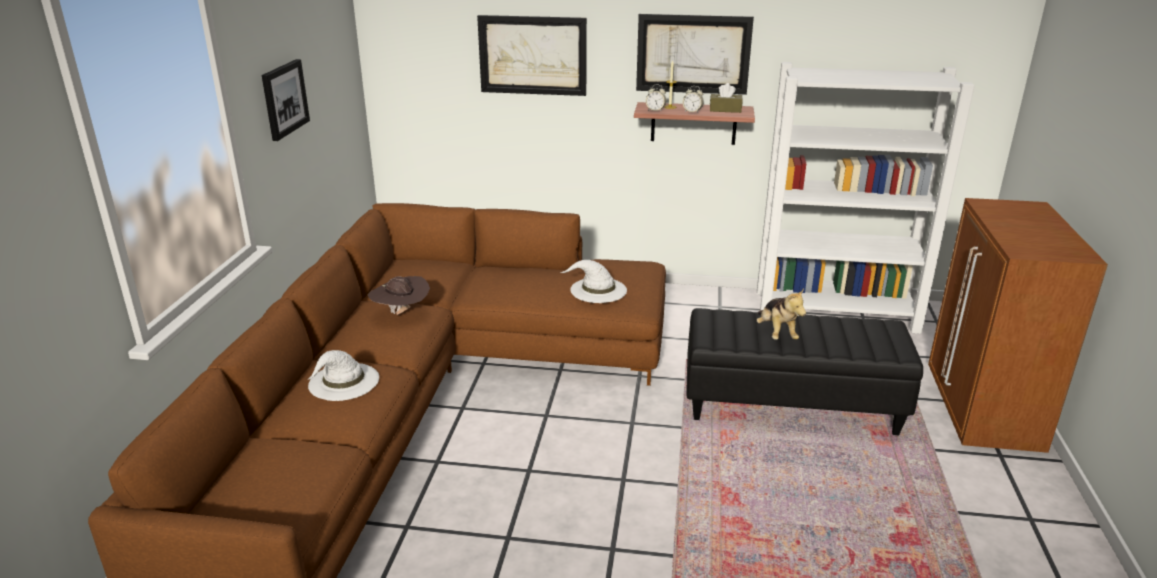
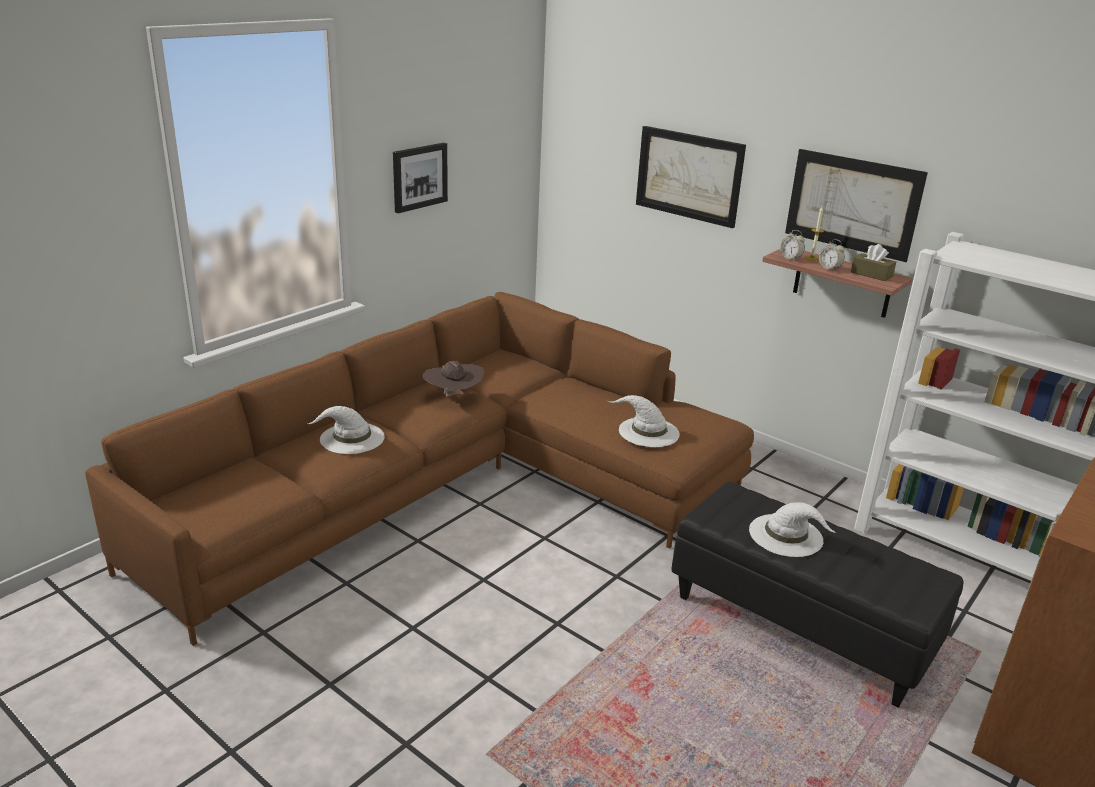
camera: 30 degrees right, 0 degrees up
plush toy [757,288,806,340] -> white hat [749,502,836,557]

